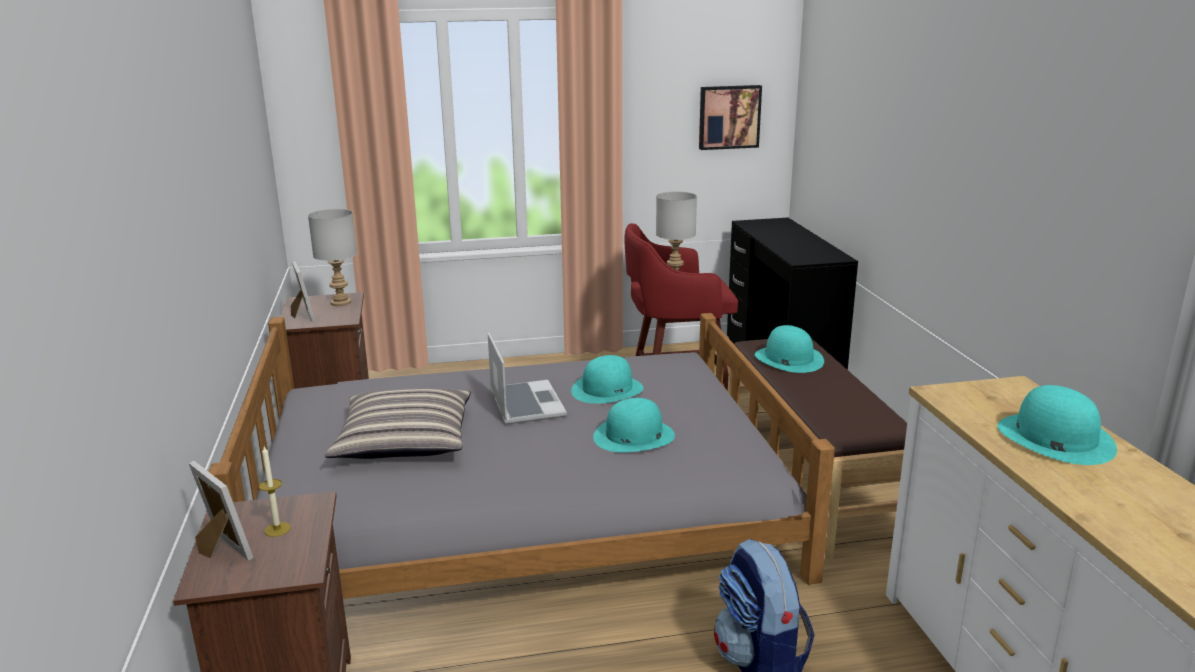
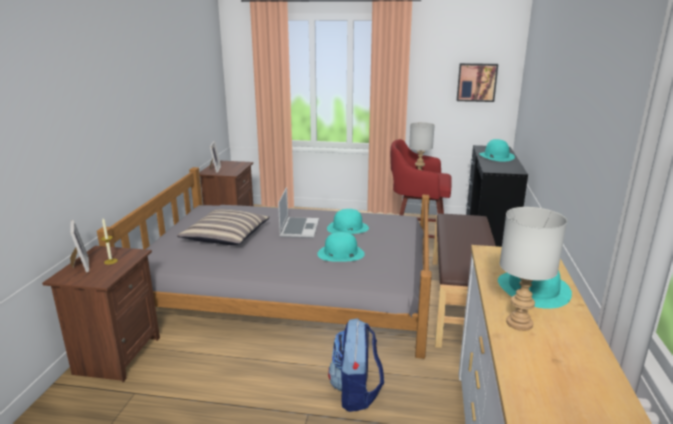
camera: 20 degrees right, 0 degrees up
grey table lamp [308,209,357,306] -> grey table lamp moved to [500,207,567,331]
turquoise hat [755,325,824,373] -> turquoise hat moved to [479,139,515,161]

